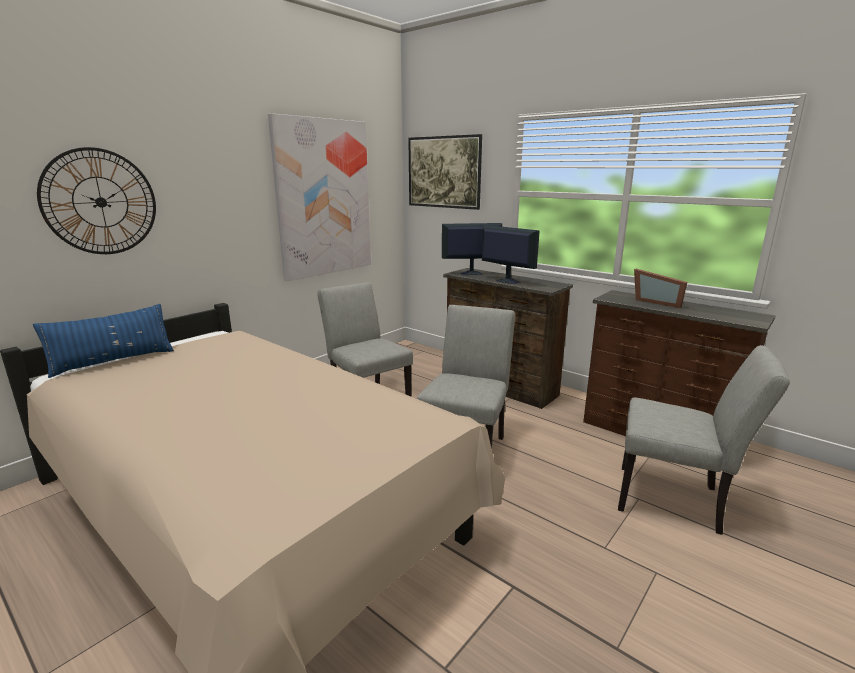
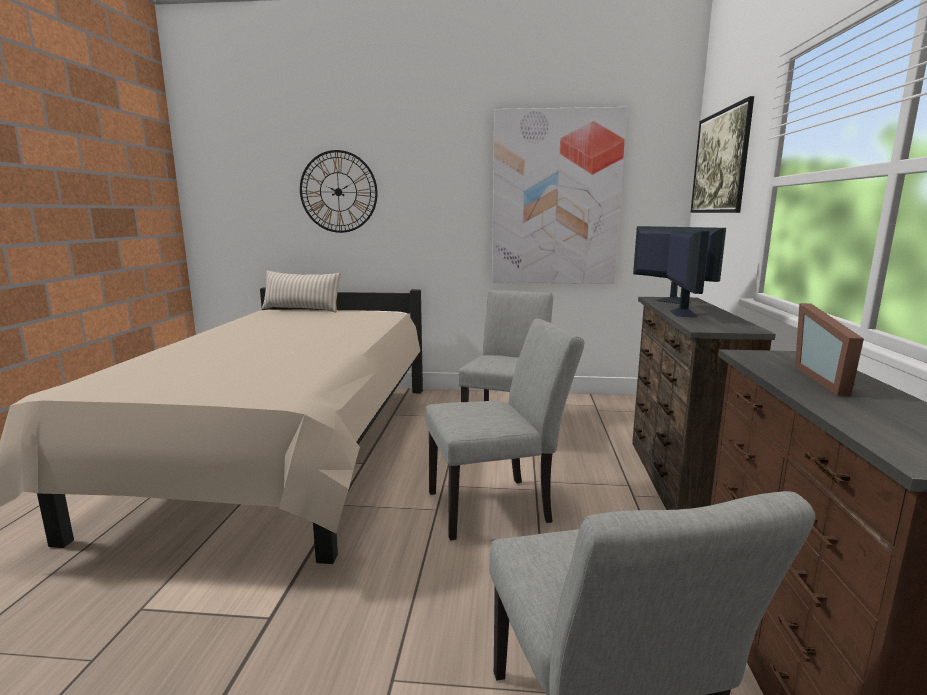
camera: 55 degrees right, 5 degrees down
blue pillow [33,304,174,378] -> beige pillow [262,271,341,312]

